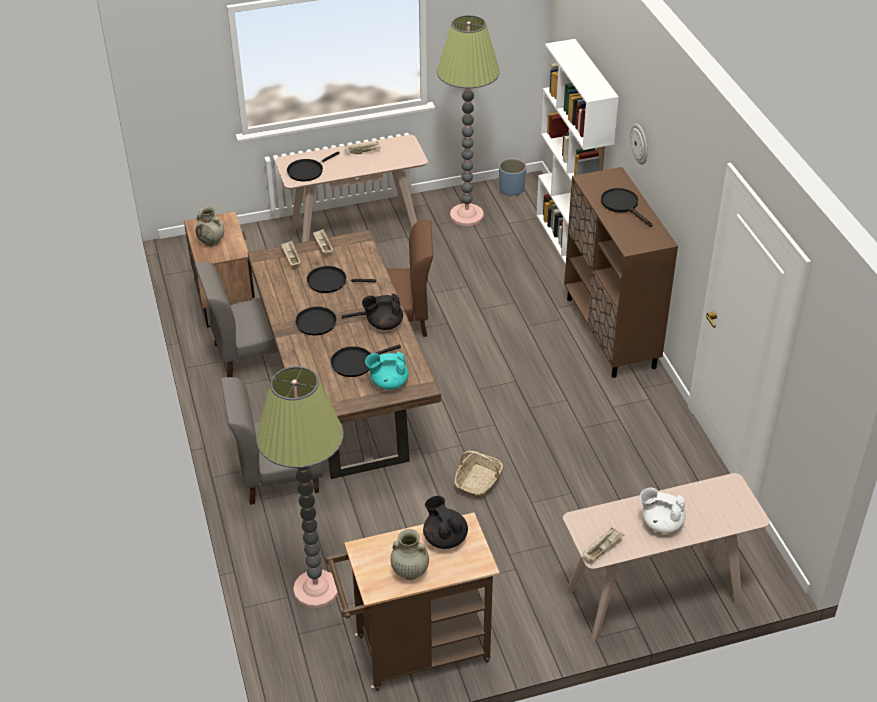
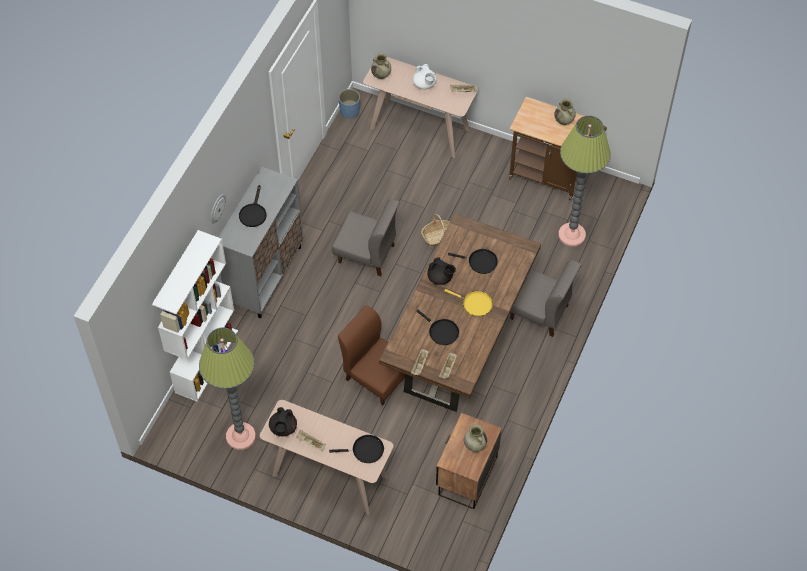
camera: 140 degrees left, 15 degrees up
grey chair [195,262,278,377] -> grey chair moved to [332,199,400,276]
black frying pan [295,307,367,335] -> yellow frying pan [444,289,493,317]
turquoise teapot [365,351,409,390] -> none
black teapot [423,496,468,549] -> black teapot moved to [269,407,297,436]
blue planter [499,158,526,197] -> blue planter moved to [339,89,360,118]
brown cabinet [564,167,678,378] -> grey cabinet [218,167,304,318]
none -> beige vase [371,52,391,79]

